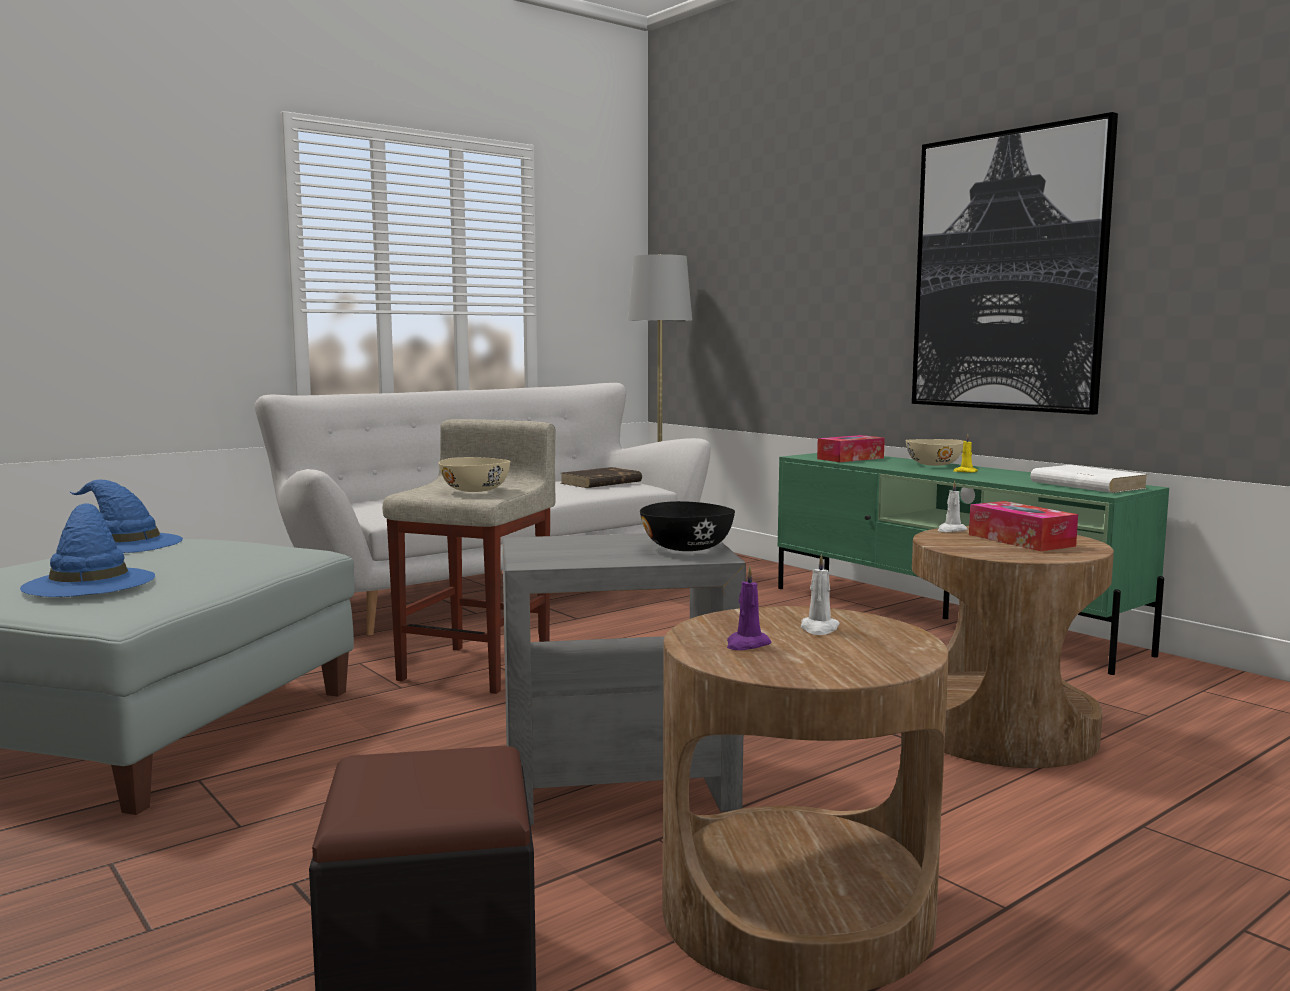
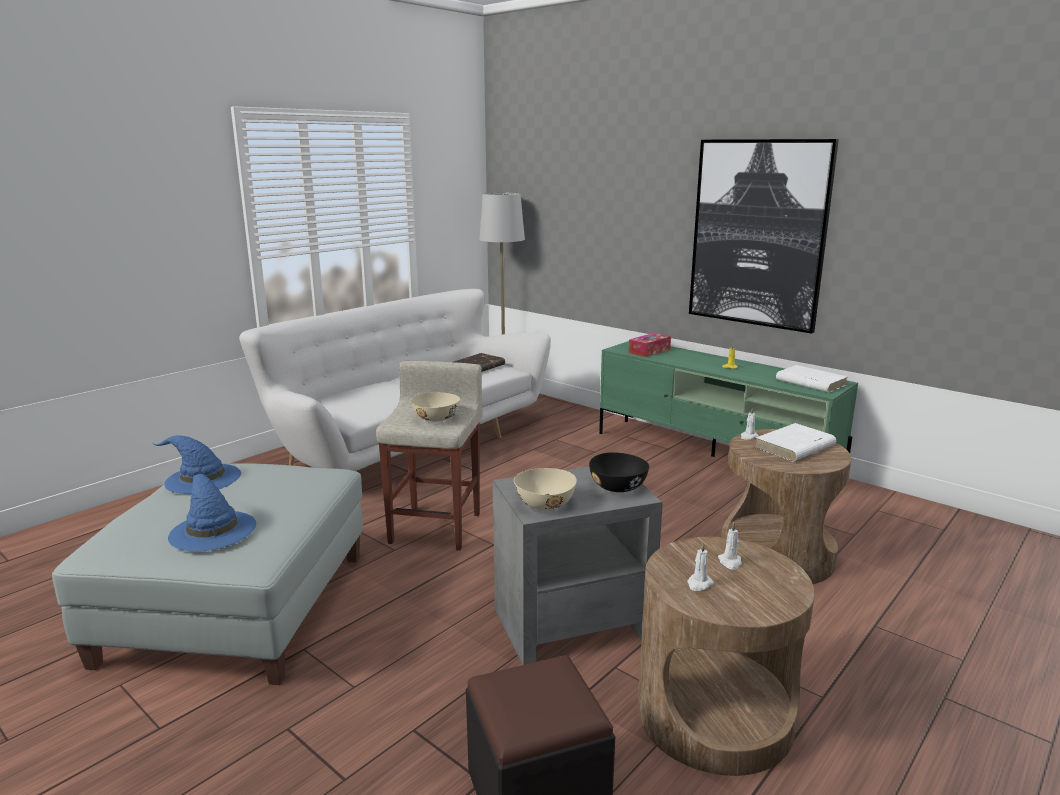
camera: 10 degrees left, 10 degrees up
purple candle [727,566,772,650] -> white candle [687,542,714,591]
beige bowl [906,439,963,466] -> beige bowl moved to [514,468,577,510]
tissue box [969,501,1078,551] -> white book [754,423,836,461]

